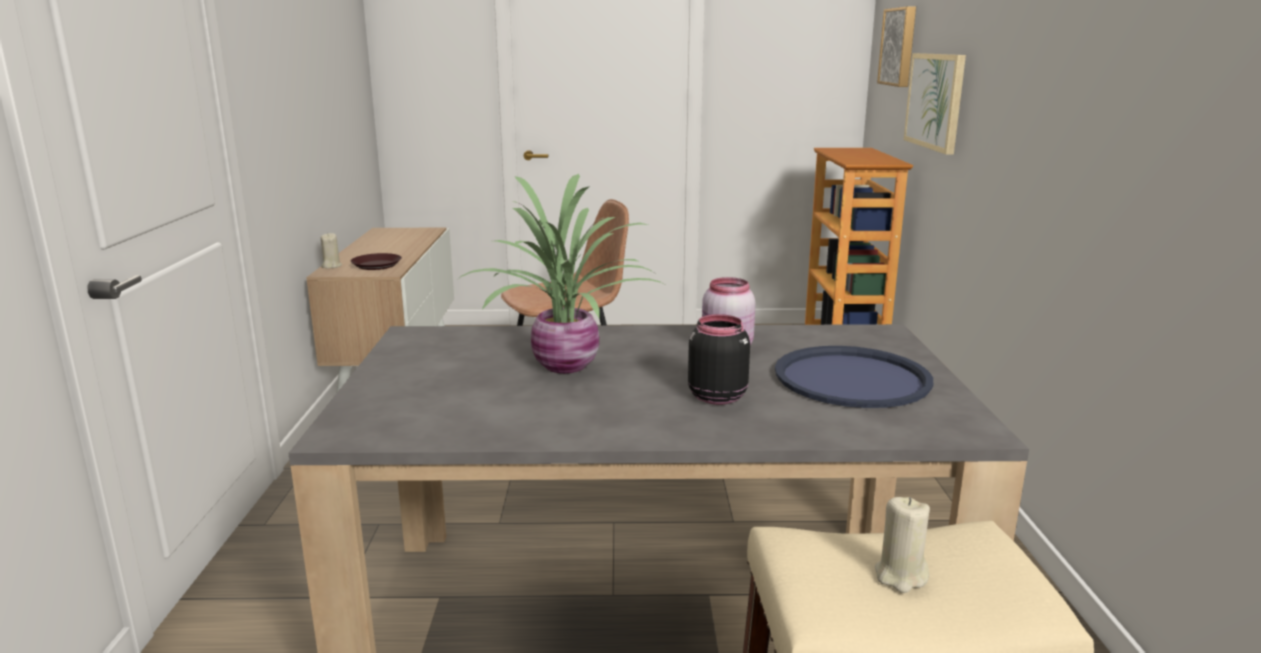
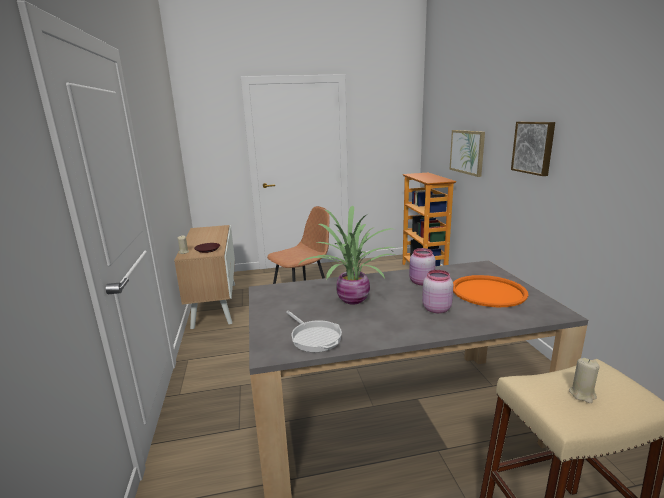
camera: 10 degrees left, 0 degrees up
black jar [688,314,750,405] -> pink jar [422,270,453,313]
blue tray [775,346,933,408] -> orange tray [453,275,528,307]
picture [877,6,916,87] -> picture moved to [511,121,555,176]
none -> frying pan [286,311,342,352]

